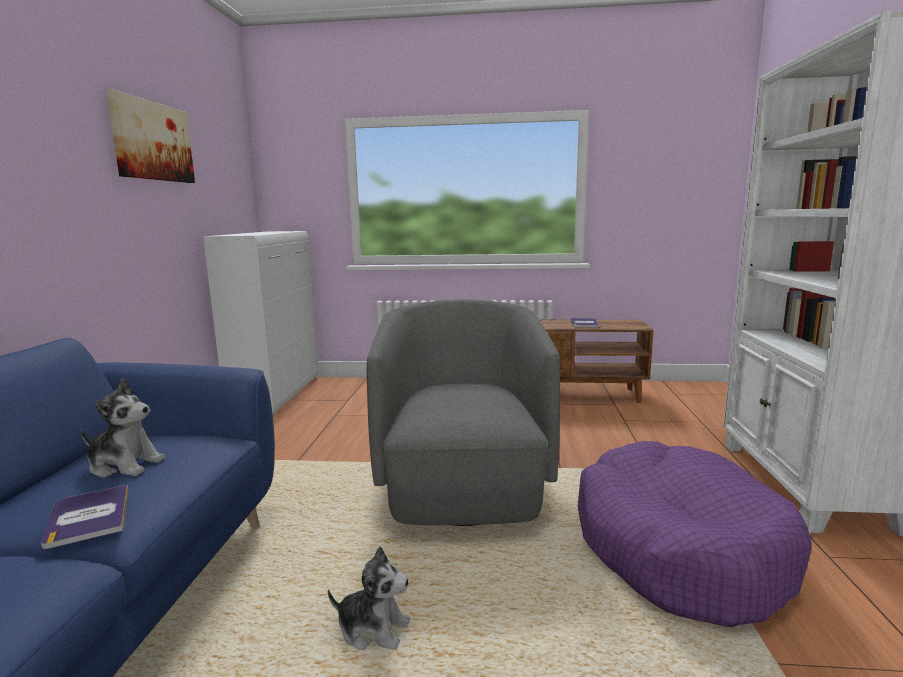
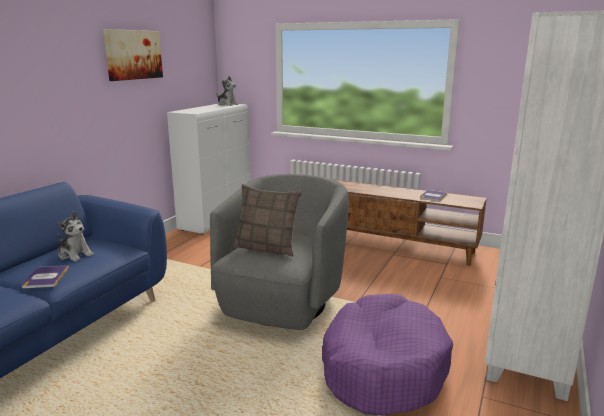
camera: 20 degrees right, 5 degrees up
plush toy [328,546,410,650] -> plush toy moved to [216,76,239,106]
none -> pillow [233,184,302,257]

